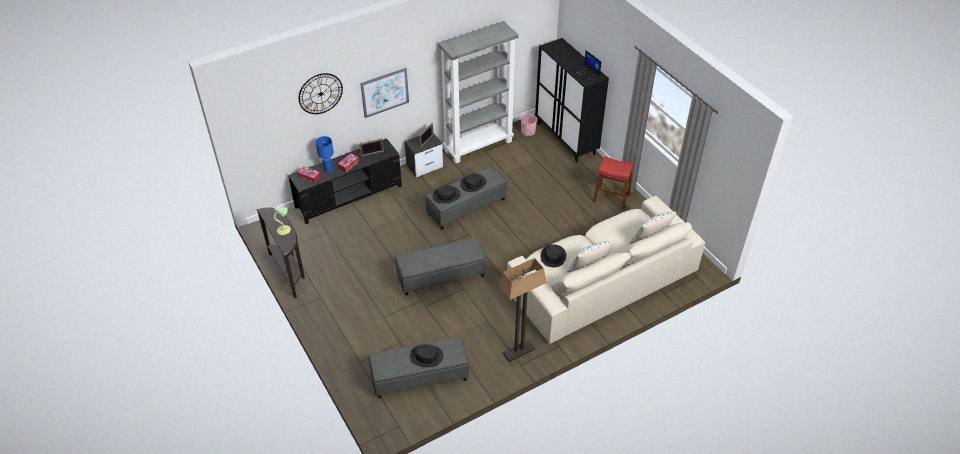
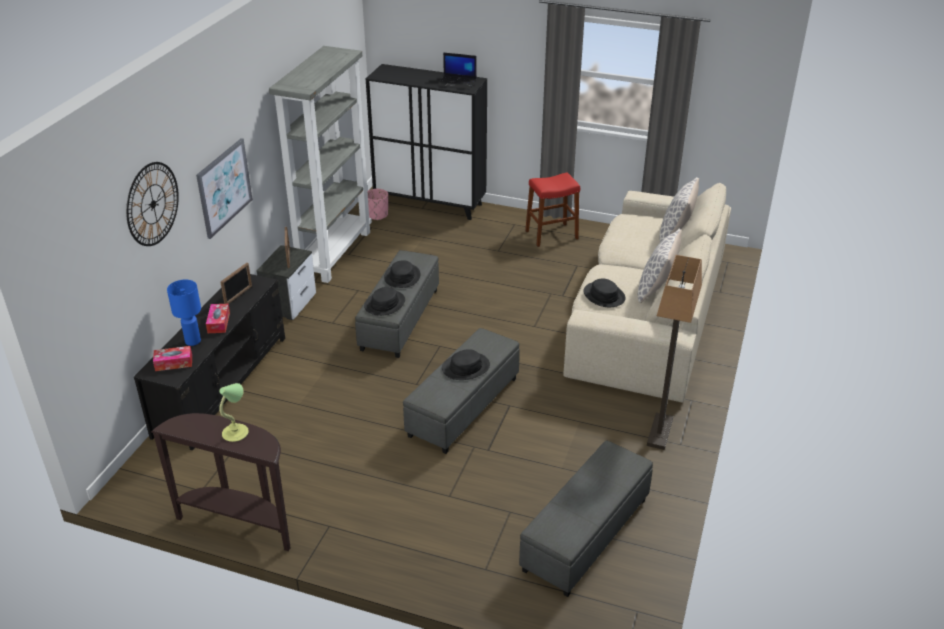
camera: 40 degrees left, 10 degrees down
black hat [410,344,443,367] -> black hat moved to [442,349,490,380]

